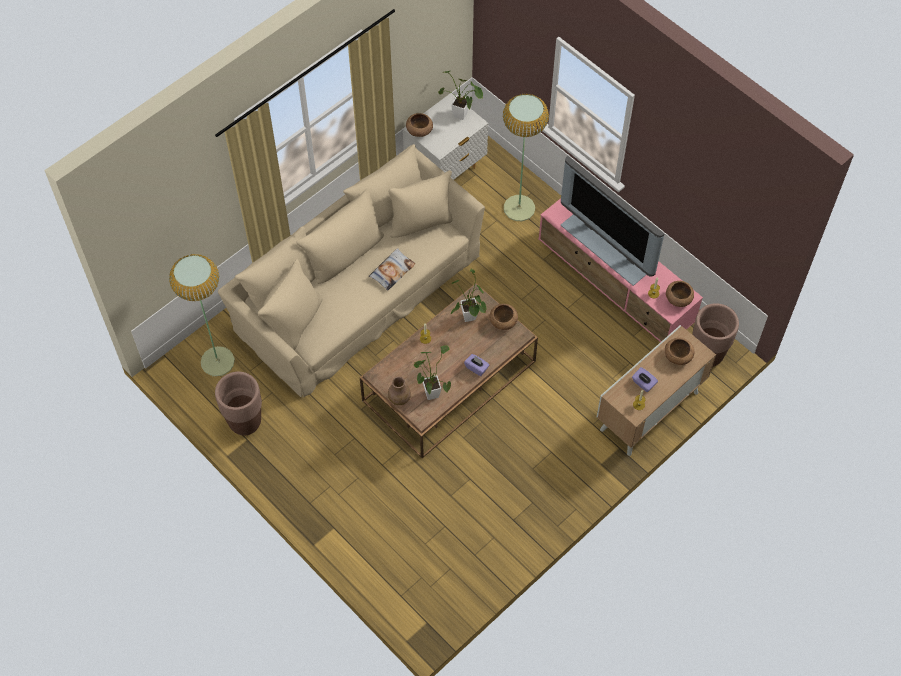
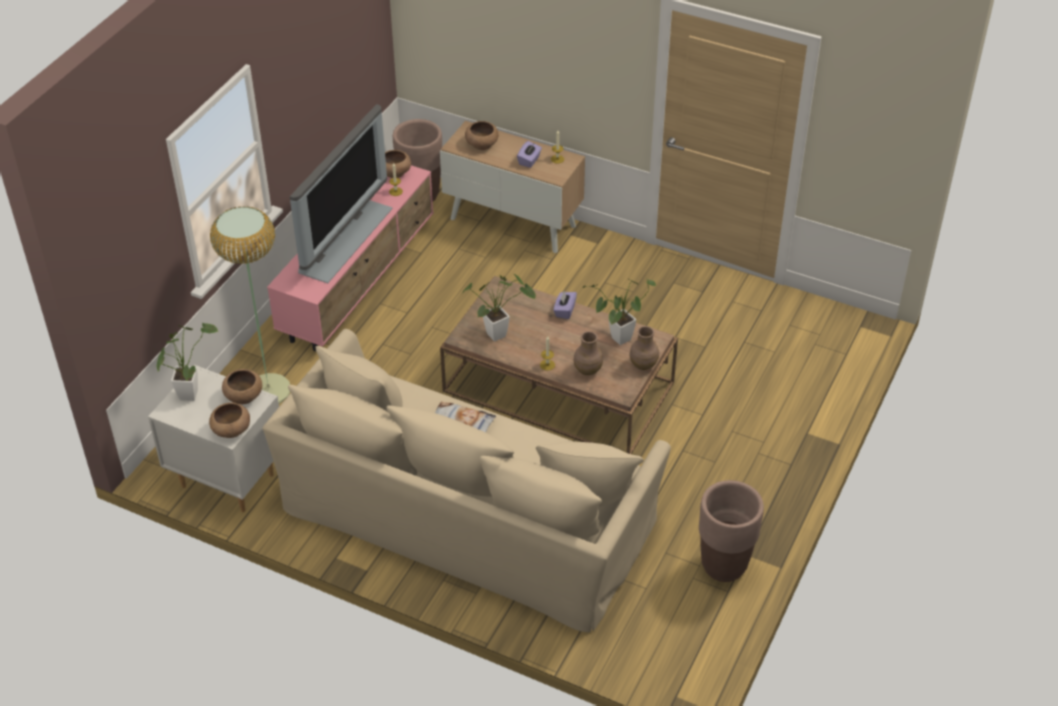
camera: 110 degrees left, 15 degrees down
floor lamp [169,254,235,376] -> none
brown bowl [490,304,518,330] -> brown bowl moved to [222,369,262,404]
none -> brown vase [573,331,603,375]

